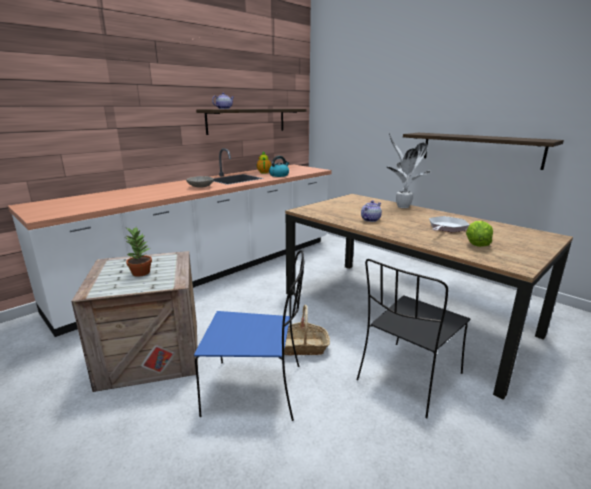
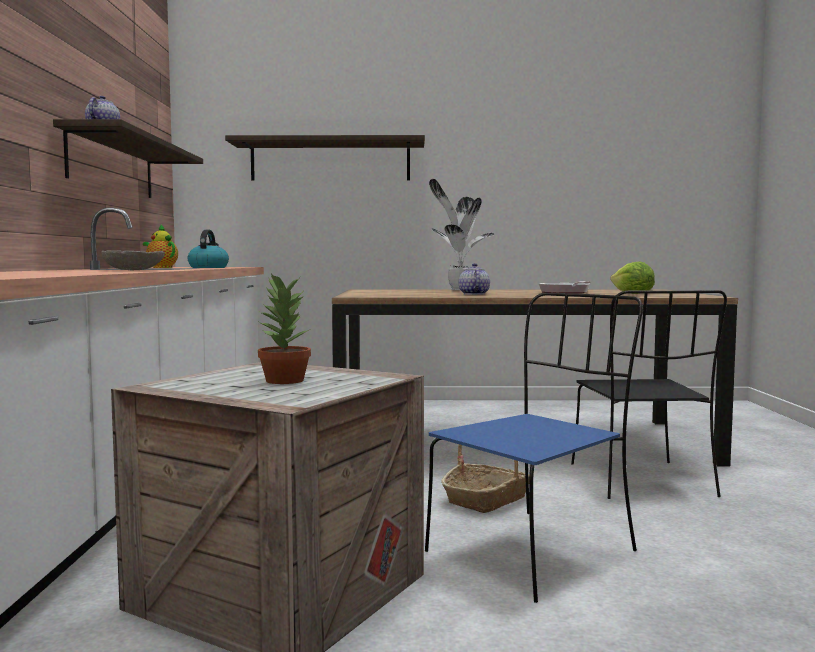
camera: 45 degrees left, 15 degrees down
shelf [403,133,564,170] -> shelf moved to [225,135,425,181]

